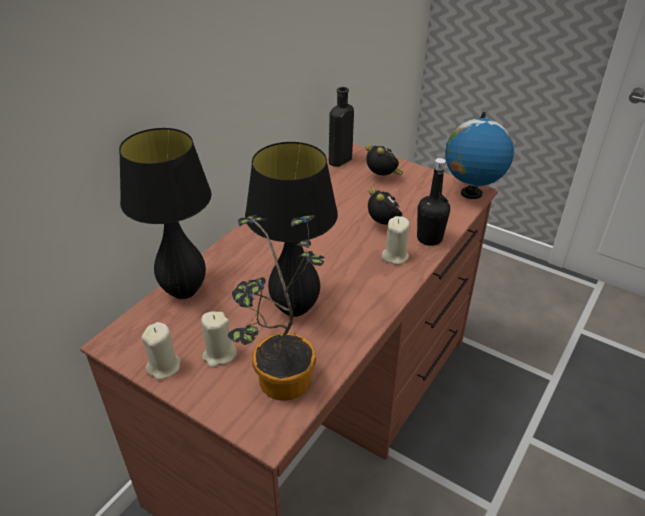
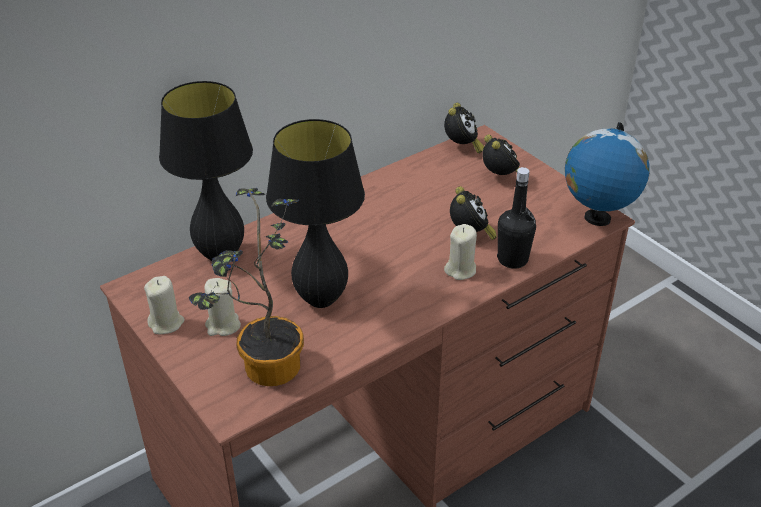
camera: 20 degrees right, 0 degrees up
black bottle [329,87,354,167] -> alarm clock [444,103,484,153]

